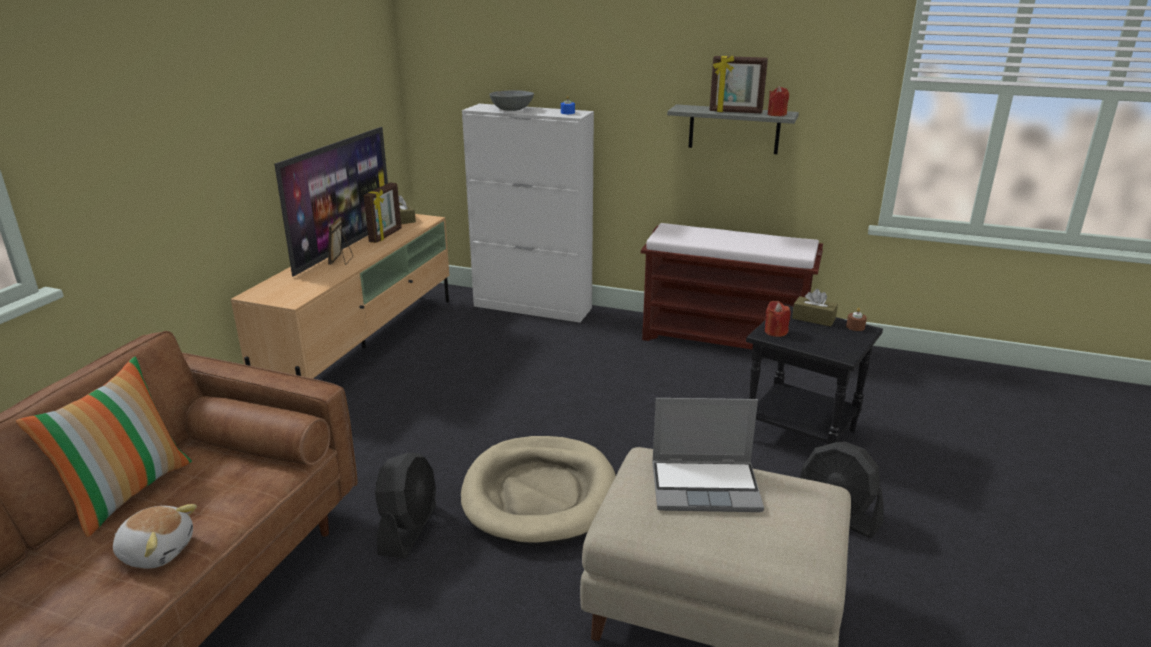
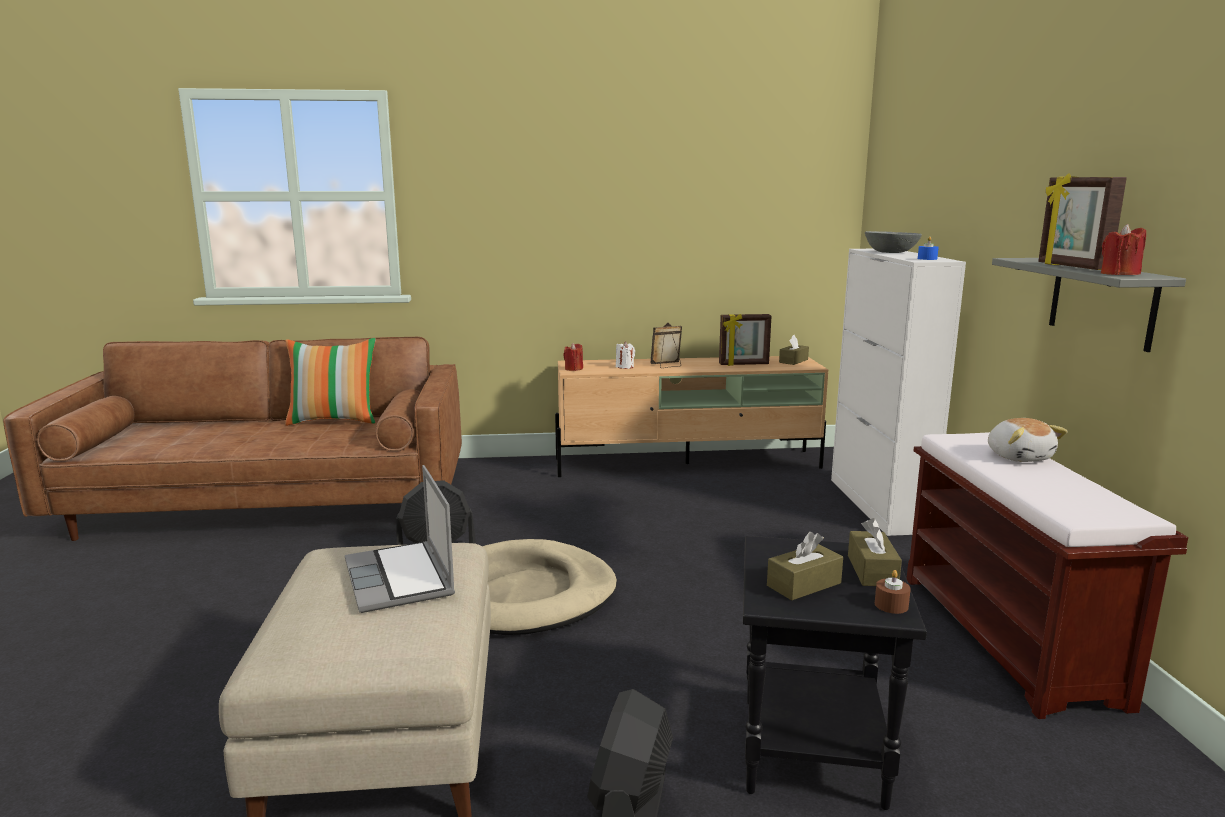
camera: 65 degrees right, 10 degrees down
plush toy [113,504,197,569] -> plush toy moved to [988,418,1068,462]
television [274,127,388,276] -> none
red candle [765,301,791,337] -> red candle moved to [563,343,583,371]
none -> white candle [616,341,635,369]
none -> brown tissue box [767,532,843,600]

